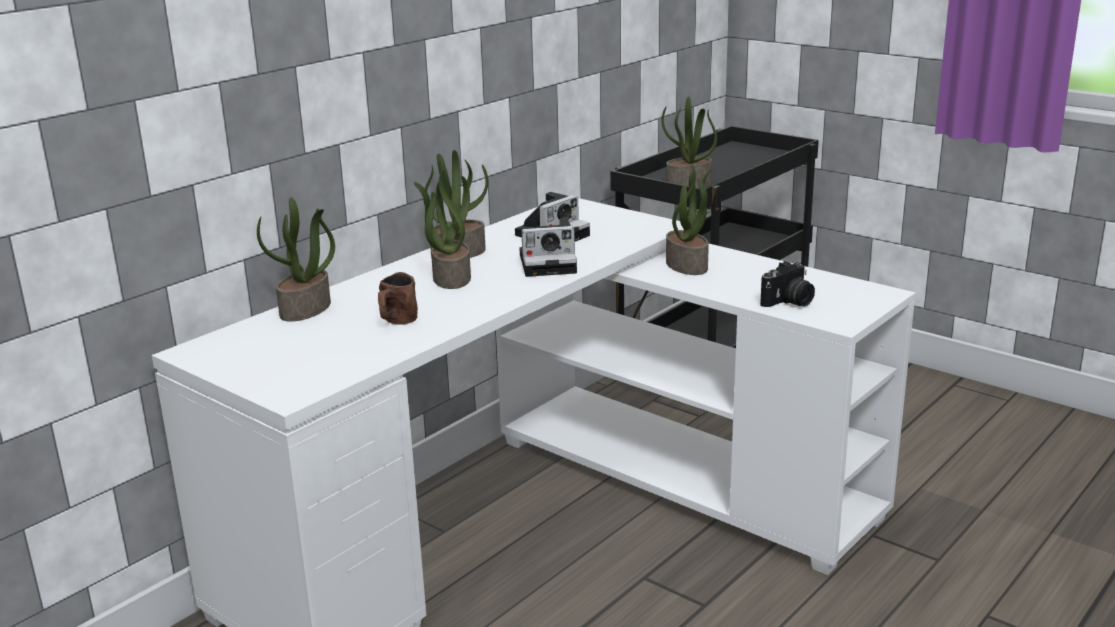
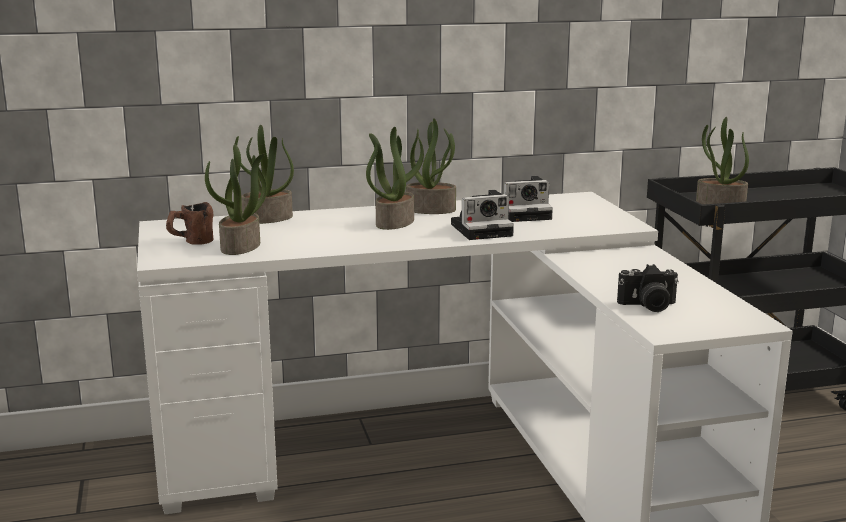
camera: 35 degrees right, 5 degrees down
brown mug [378,272,418,325] -> brown mug moved to [166,202,213,245]
camera [519,218,577,277] -> camera turned 45 degrees counterclockwise [451,190,514,240]
potted plant [666,164,713,275] -> potted plant moved to [205,144,267,255]

